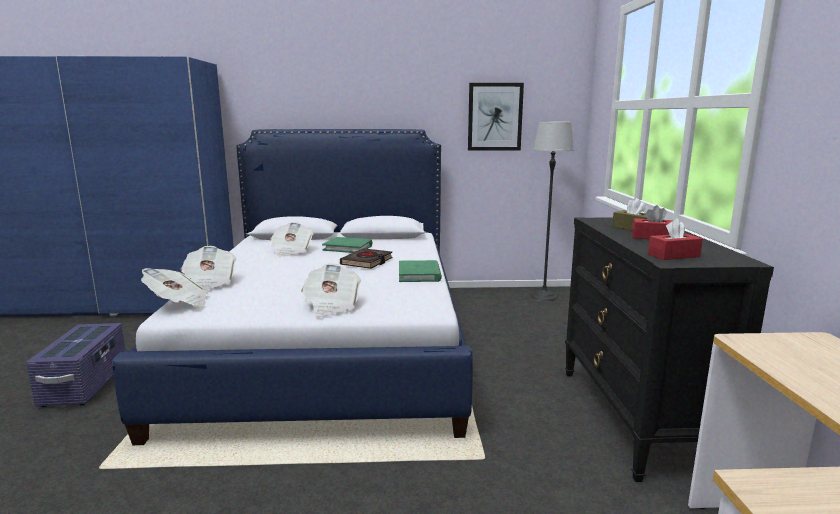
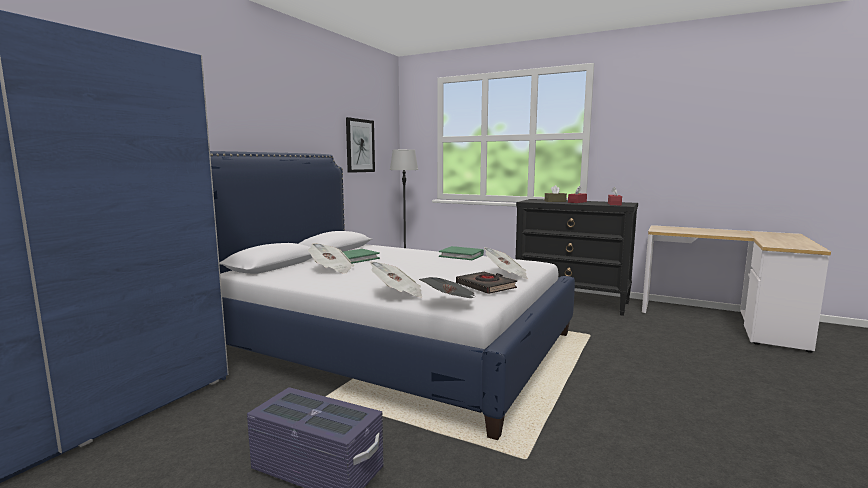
camera: 60 degrees left, 5 degrees down
black book [340,248,393,269] -> black book moved to [456,272,517,294]

